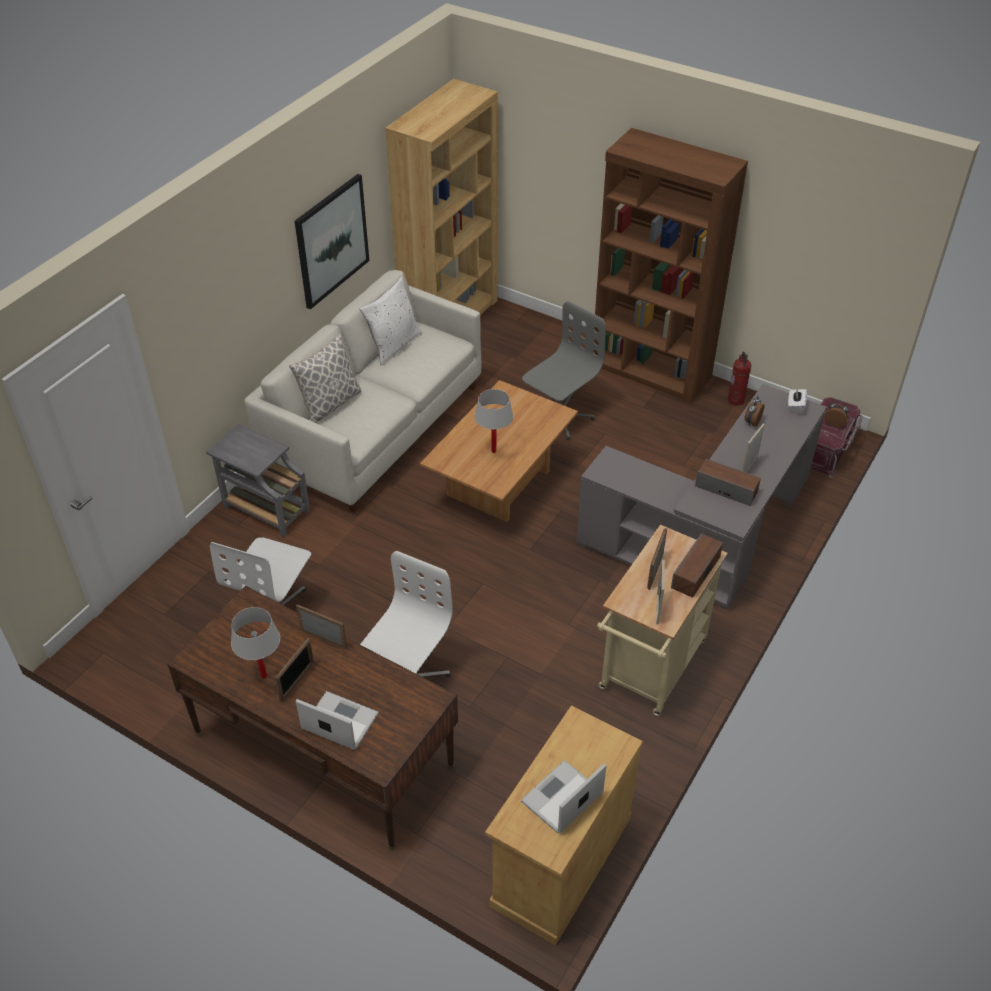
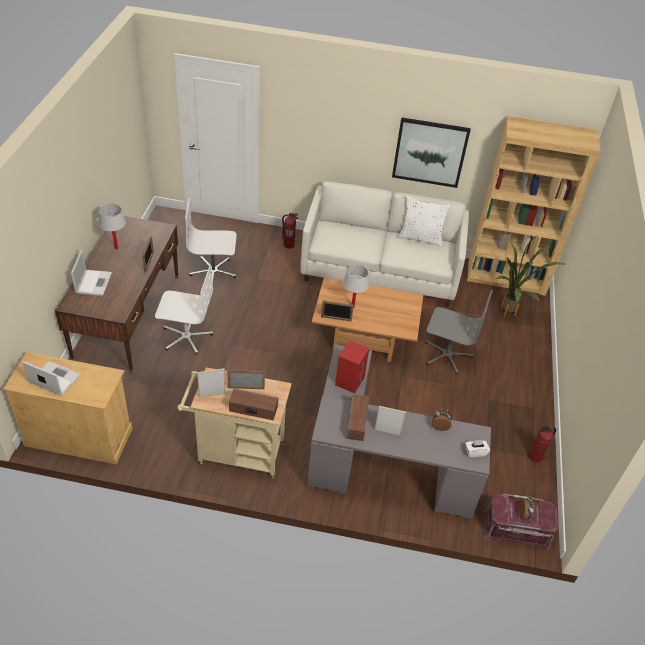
camera: 65 degrees right, 0 degrees up
grey side table [206,424,310,537] -> fire extinguisher [282,213,298,249]
picture frame [275,638,314,702] -> picture frame moved to [321,301,354,321]
pillow [289,334,362,423] -> none
brown bookcase [594,128,748,404] -> none
none -> red speaker [335,340,369,393]
none -> potted plant [496,235,567,317]

